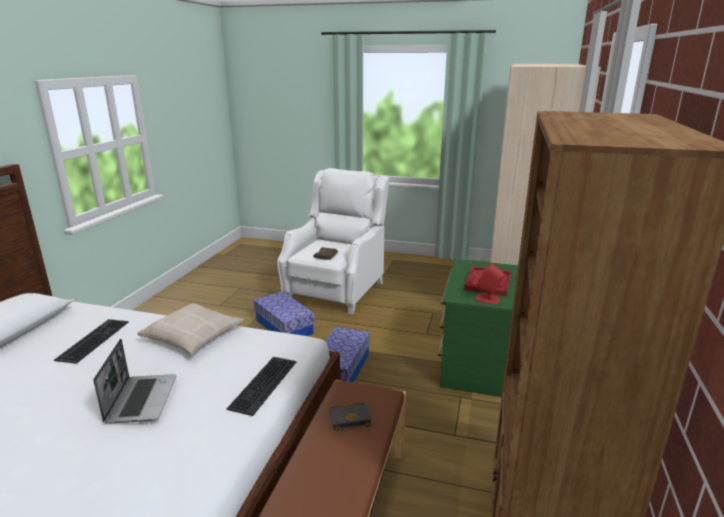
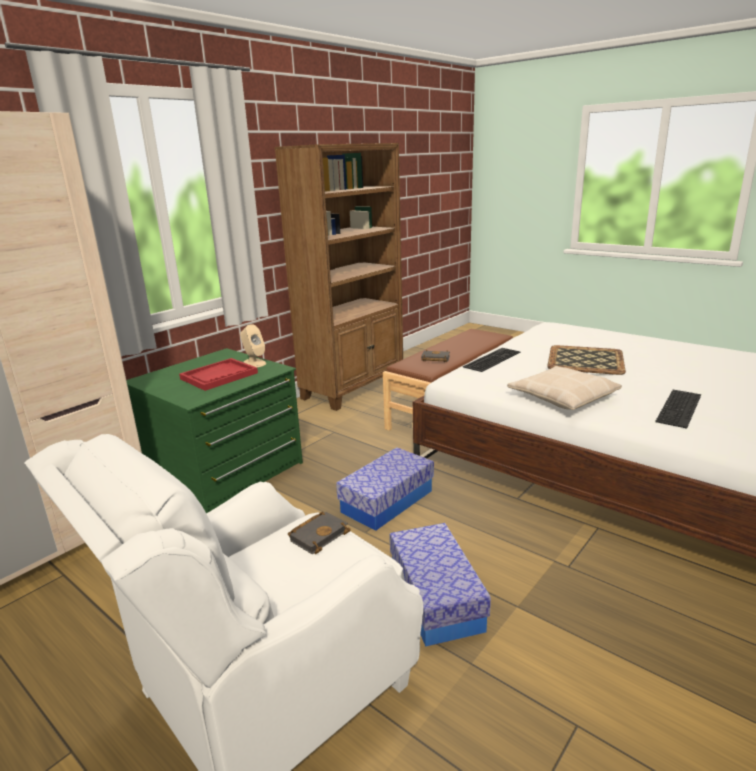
camera: 155 degrees left, 0 degrees up
laptop [93,339,176,424] -> tray [547,345,626,375]
red speaker [474,263,504,304] -> beige speaker [240,324,266,367]

